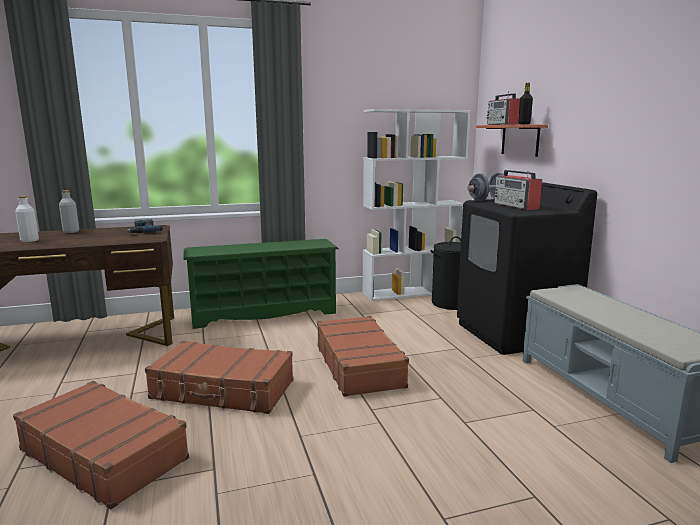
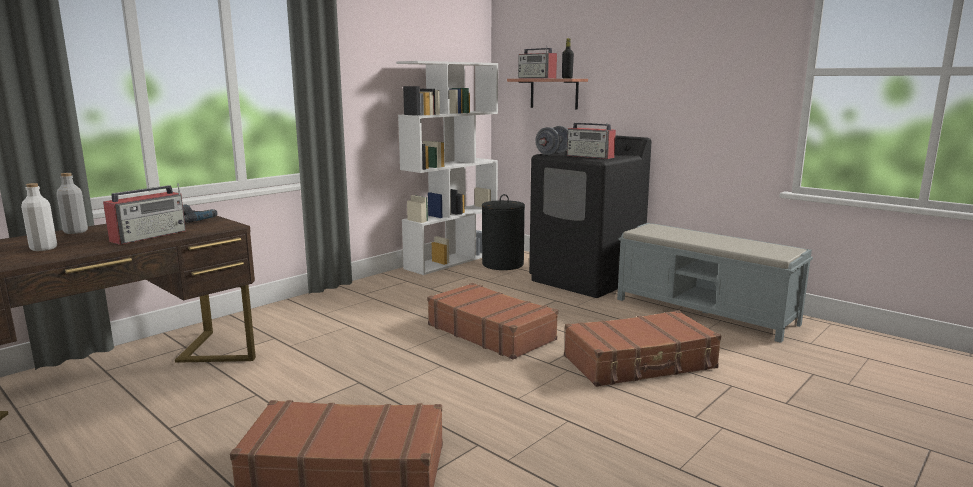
camera: 30 degrees left, 0 degrees up
brown suitcase [145,341,293,414] -> brown suitcase moved to [564,310,721,387]
green shoe rack [183,239,339,329] -> none
none -> radio [103,183,186,245]

